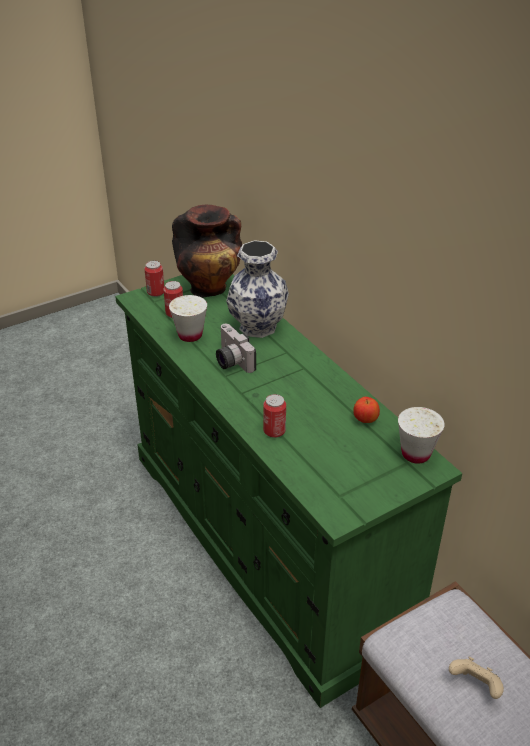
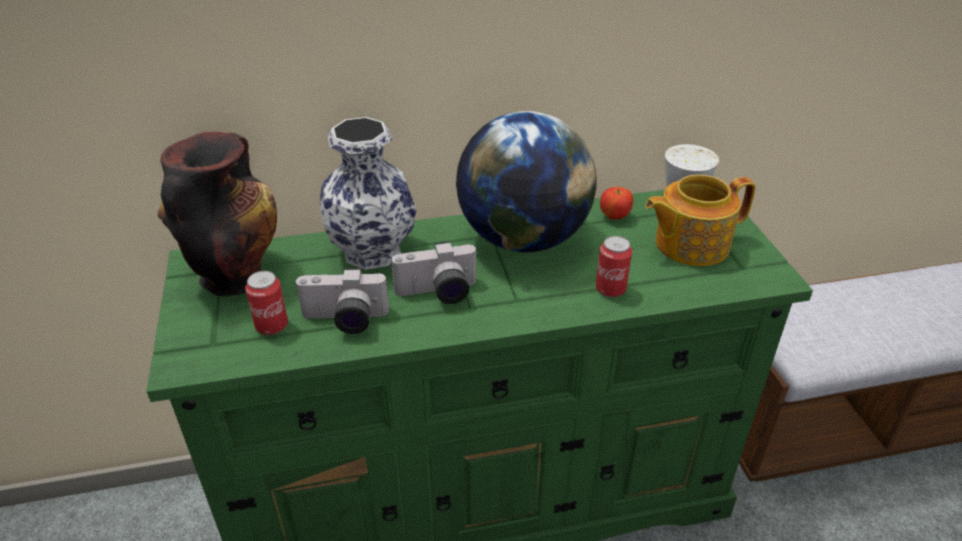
camera: 70 degrees left, 0 degrees up
can [144,261,164,297] -> none
white cup [169,295,207,342] -> camera [294,268,389,334]
beige game controller [449,657,504,699] -> none
none -> globe [456,111,597,253]
none -> teapot [645,174,756,266]

